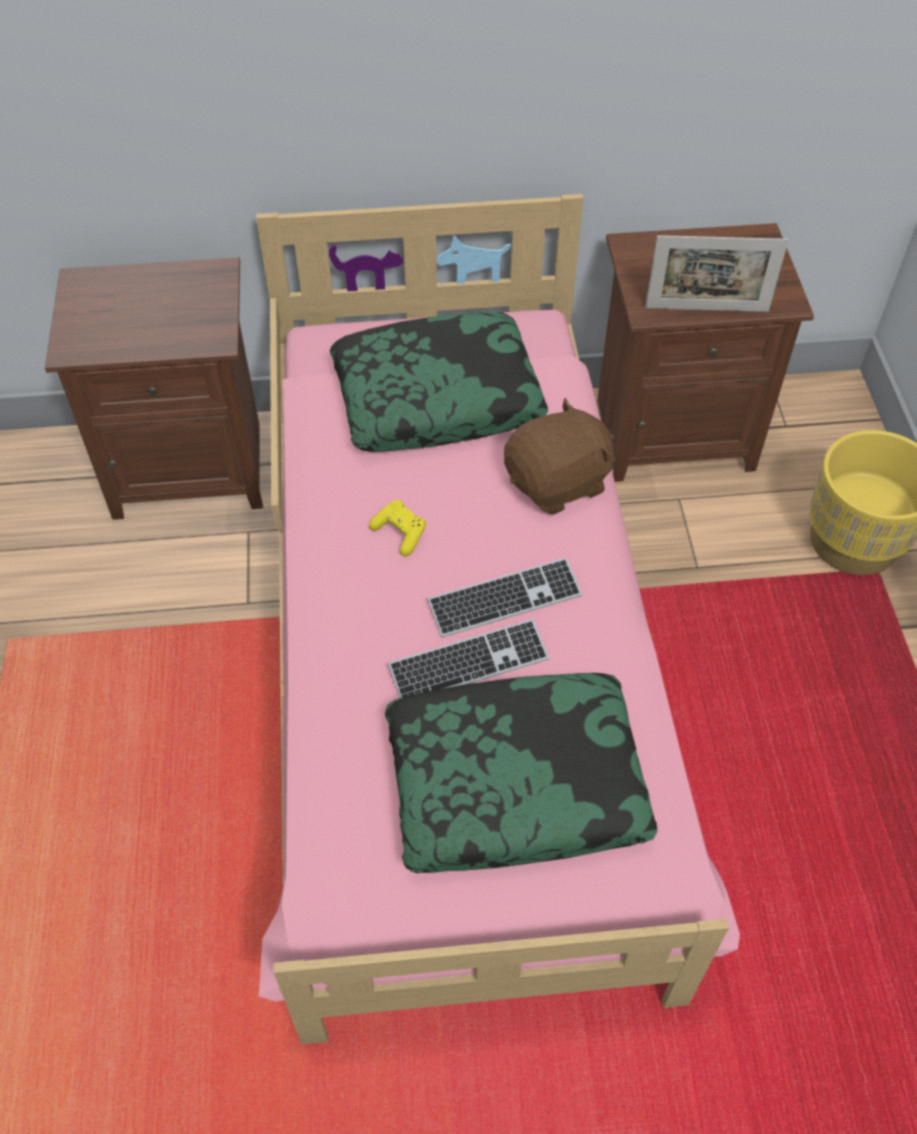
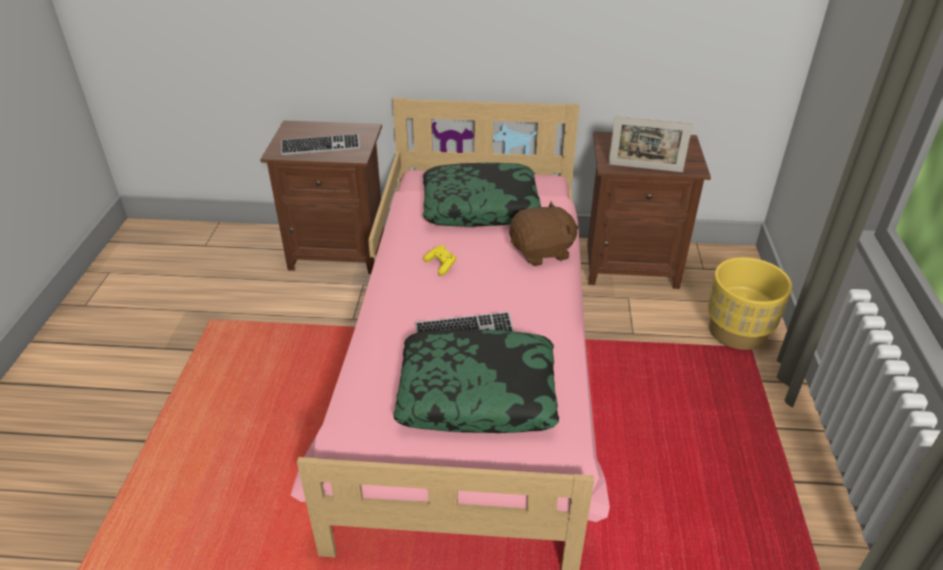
camera: 10 degrees right, 15 degrees down
keyboard [427,558,582,638] -> keyboard moved to [281,134,360,155]

